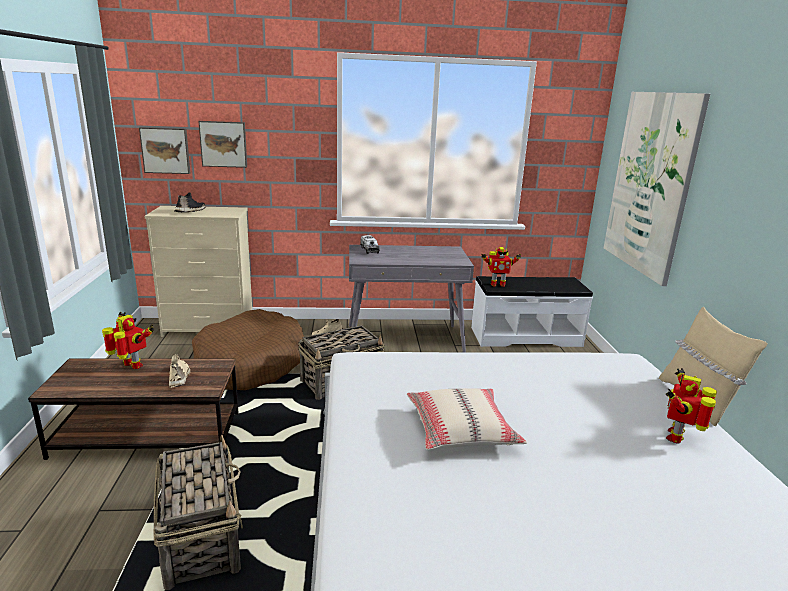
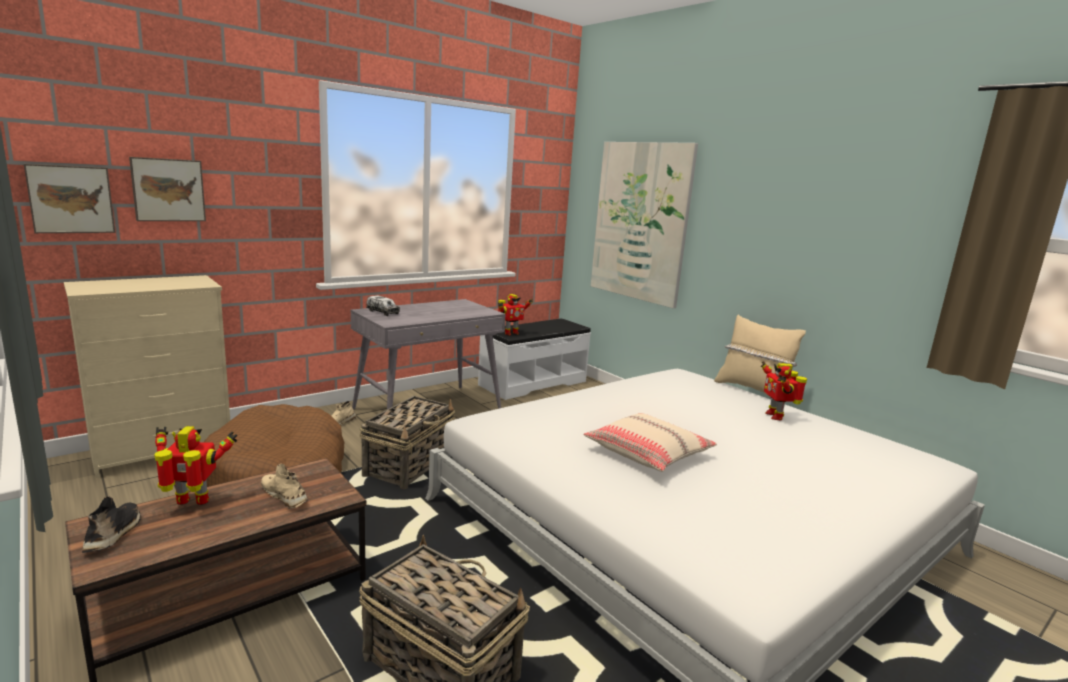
camera: 35 degrees left, 5 degrees down
black shoe [175,192,205,212] -> black shoe moved to [82,496,141,553]

